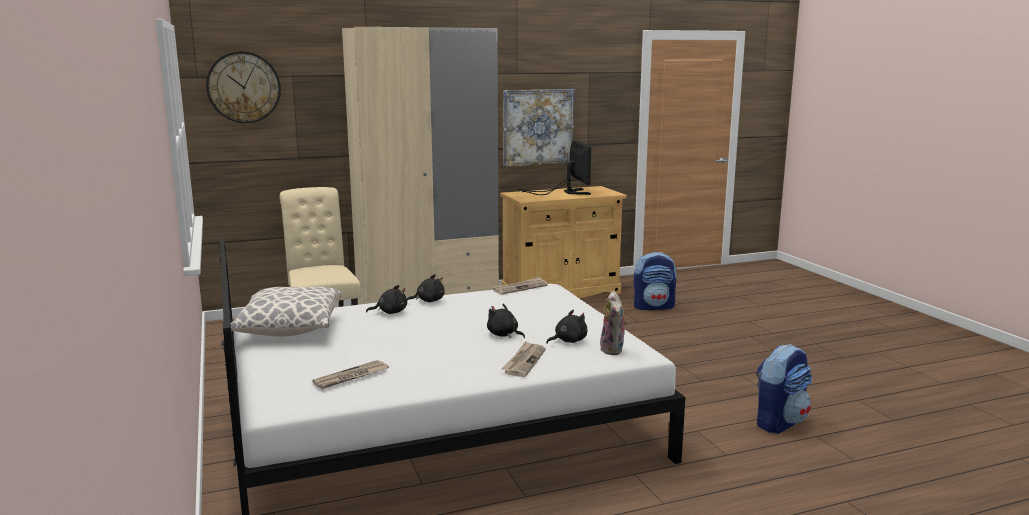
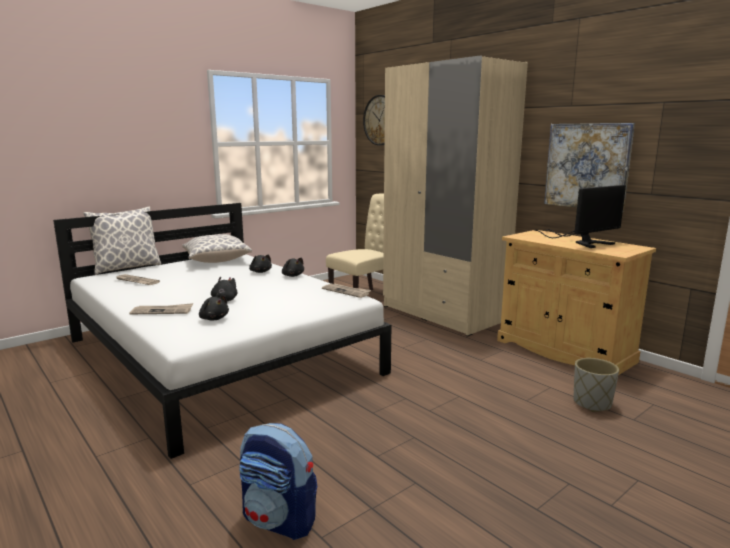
camera: 70 degrees right, 0 degrees up
plush toy [600,291,628,355] -> none
backpack [634,252,676,310] -> grey planter [574,358,619,412]
none -> pillow [83,207,161,275]

